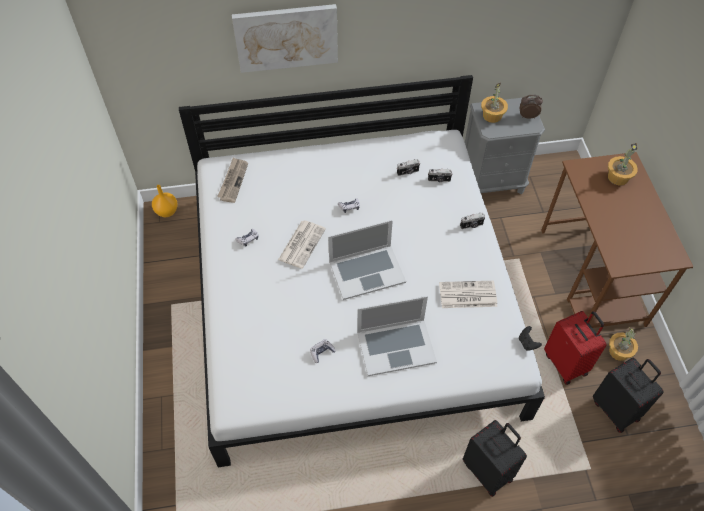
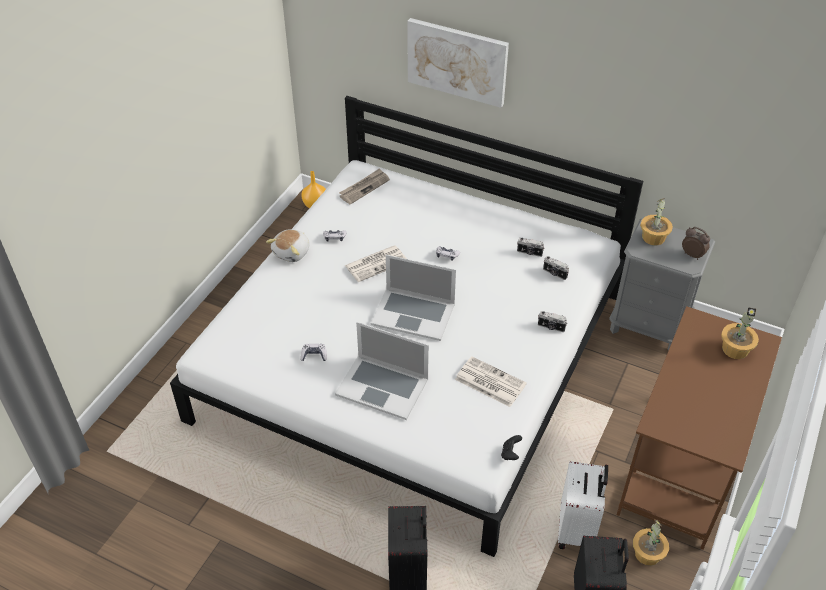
camera: 35 degrees right, 10 degrees down
red suitcase [544,311,607,385] -> white suitcase [558,461,608,549]
none -> plush toy [266,229,310,262]

